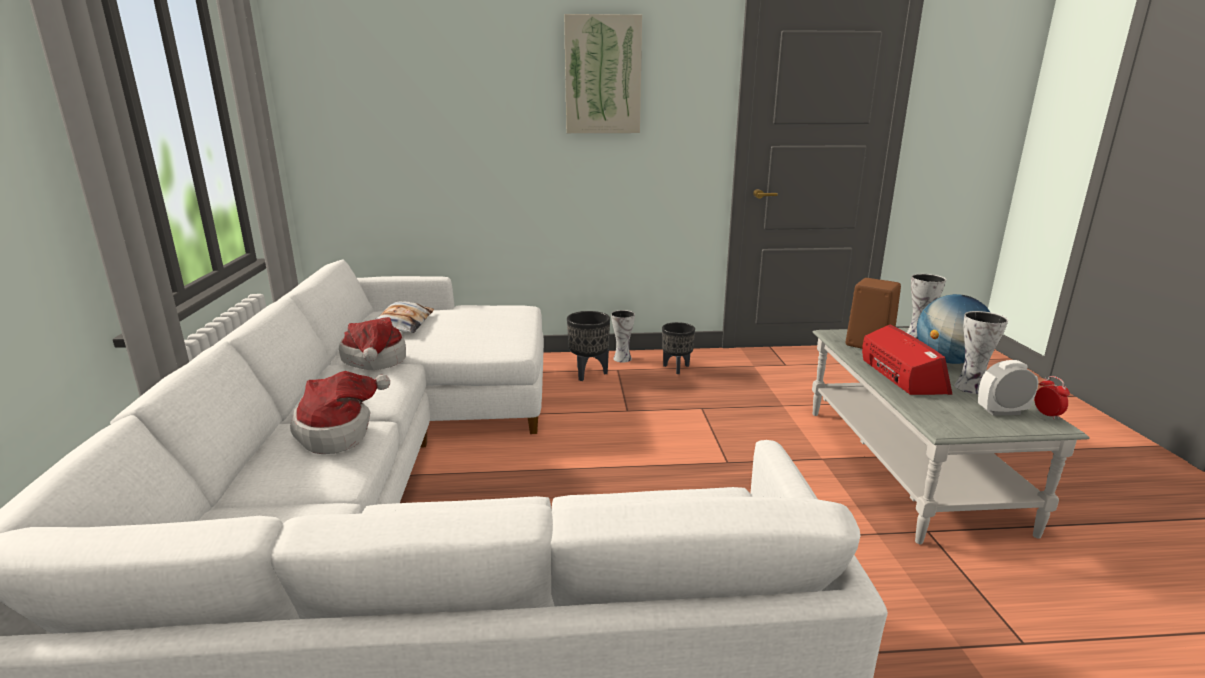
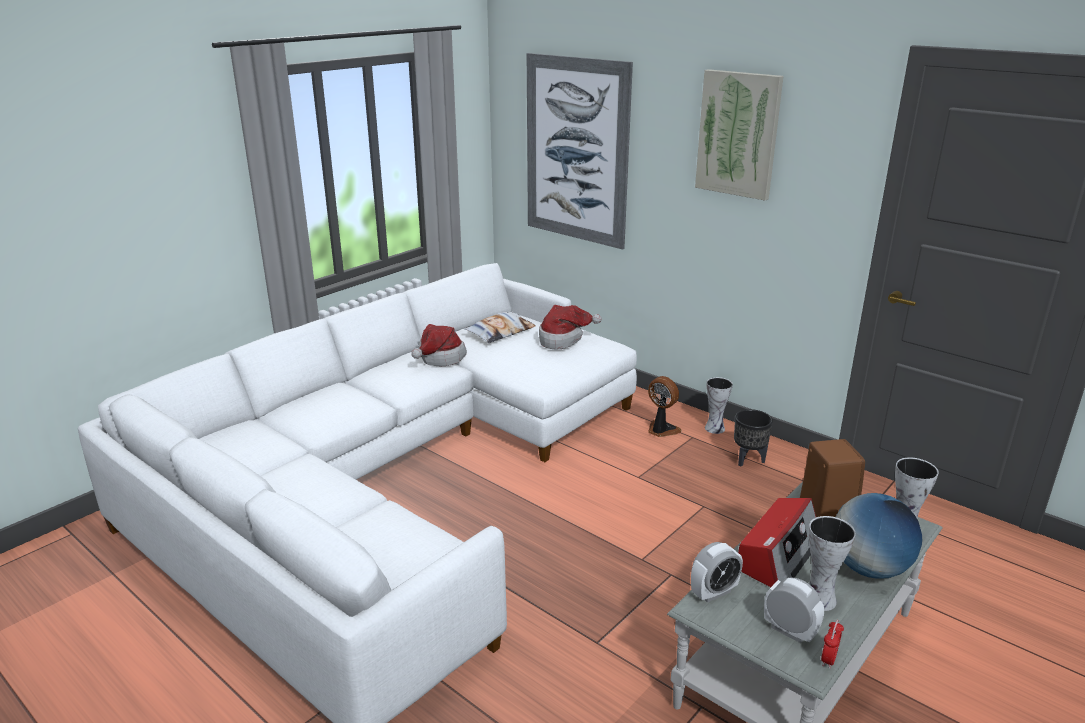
camera: 45 degrees right, 5 degrees up
hat [290,371,390,454] -> hat moved to [539,305,602,349]
black planter [567,311,610,381] -> fan [648,376,681,437]
none -> picture [527,53,633,249]
none -> alarm clock [691,542,743,603]

